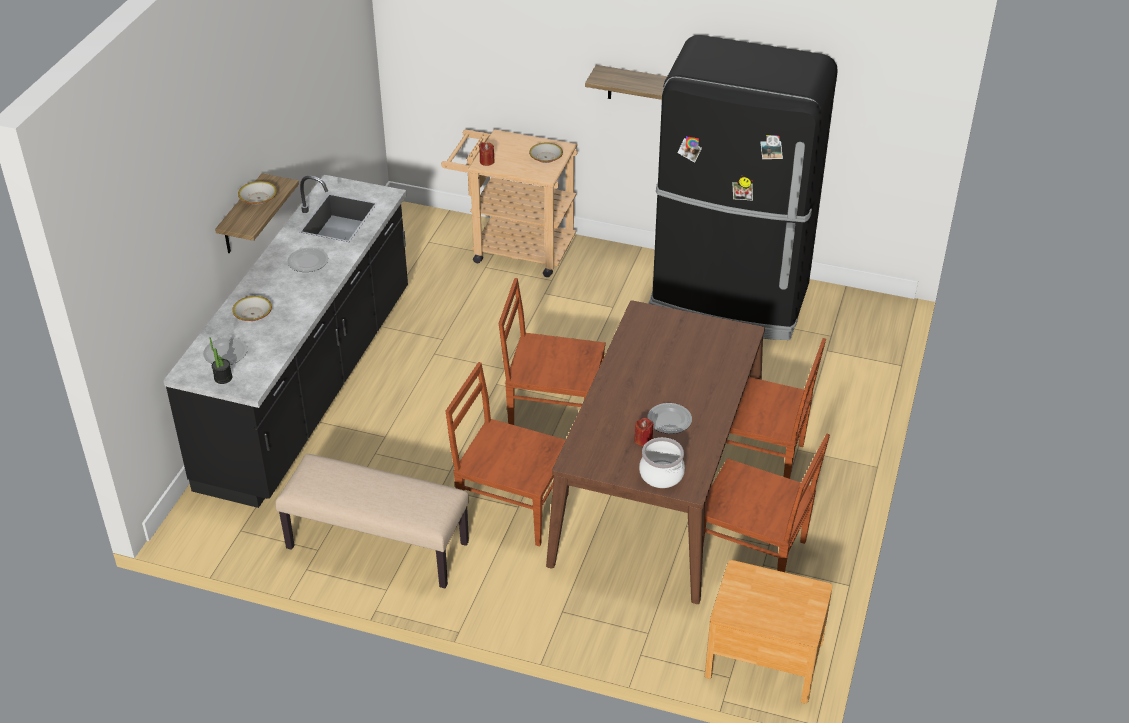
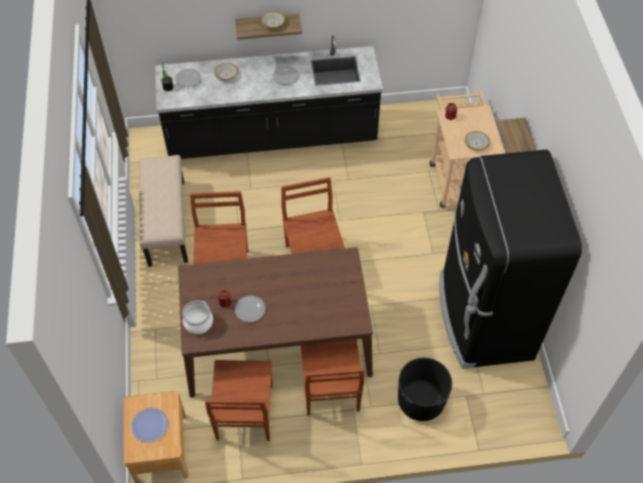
camera: 65 degrees right, 15 degrees up
none -> plate [131,408,168,443]
none -> black planter [398,358,452,421]

